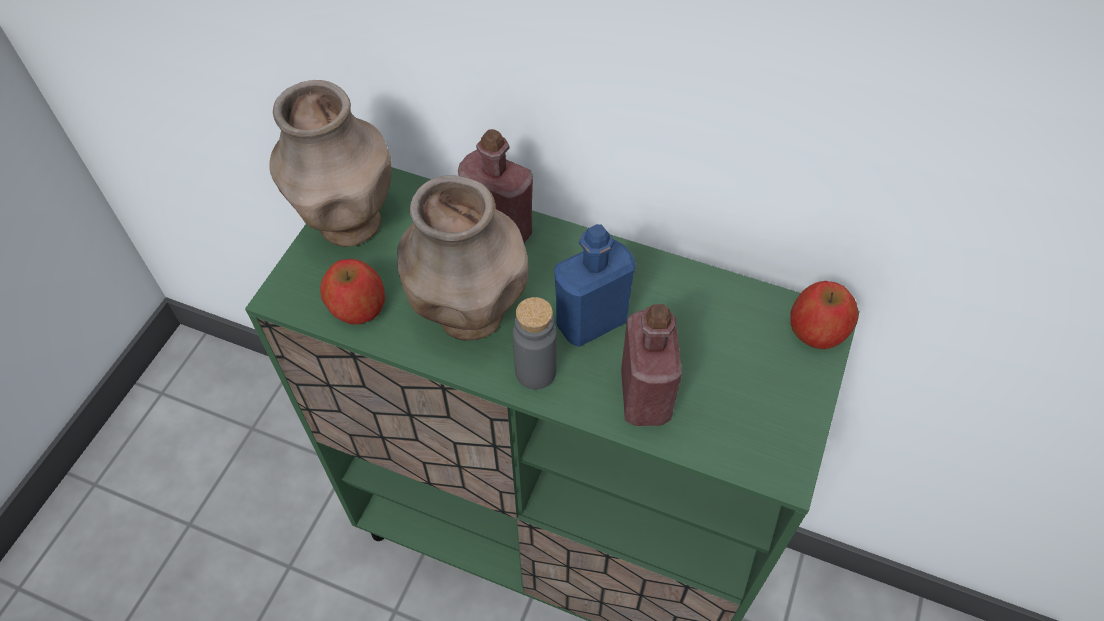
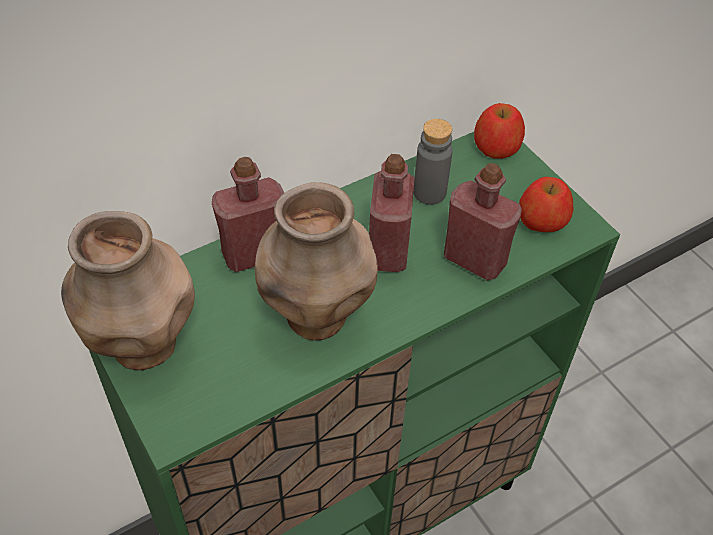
camera: 55 degrees left, 5 degrees down
apple [320,259,385,324] -> apple moved to [519,177,574,232]
grey bottle [513,297,557,389] -> grey bottle moved to [413,119,453,205]
blue bottle [554,224,636,347] -> red bottle [369,154,414,272]

